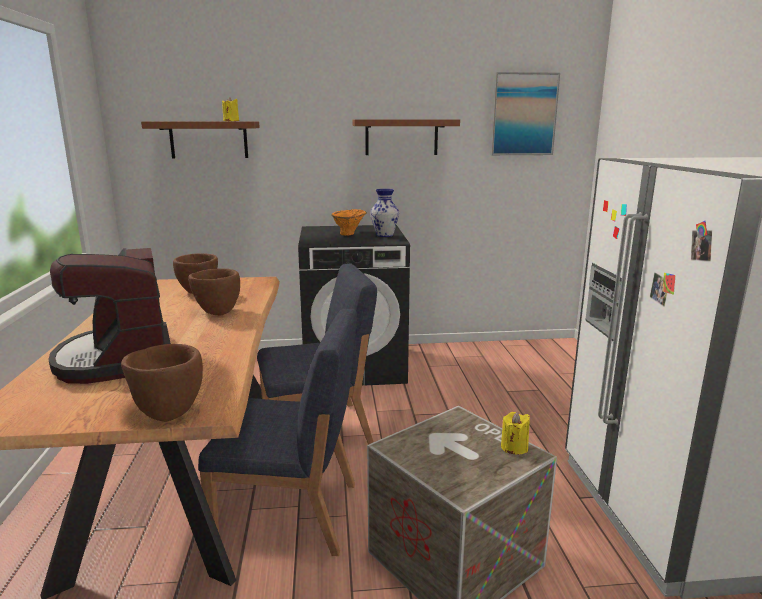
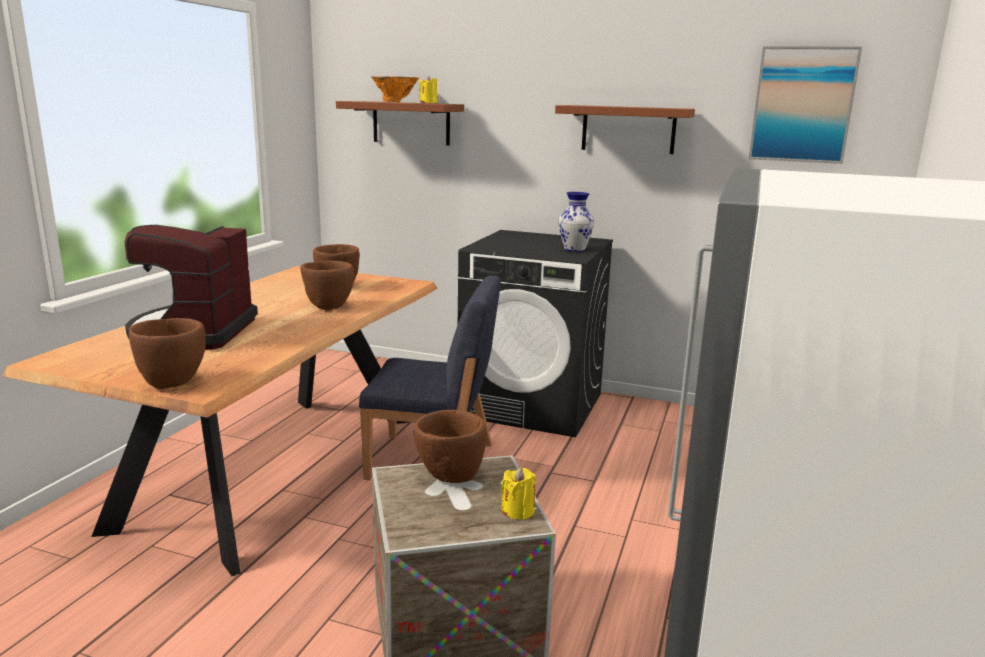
camera: 25 degrees right, 0 degrees up
blue chair [198,309,357,556] -> none
orange vase [331,209,367,236] -> orange vase moved to [371,76,419,102]
none -> brown bowl [414,410,487,483]

